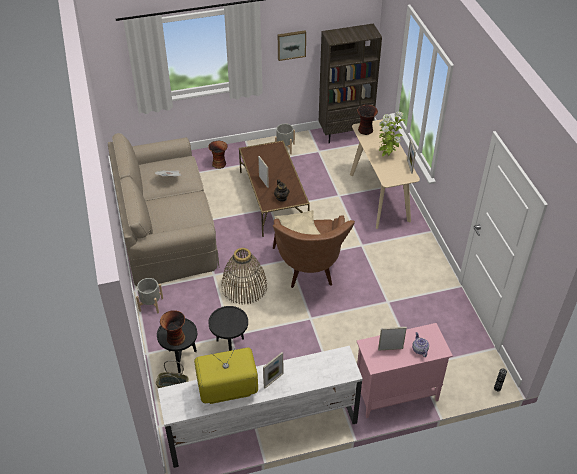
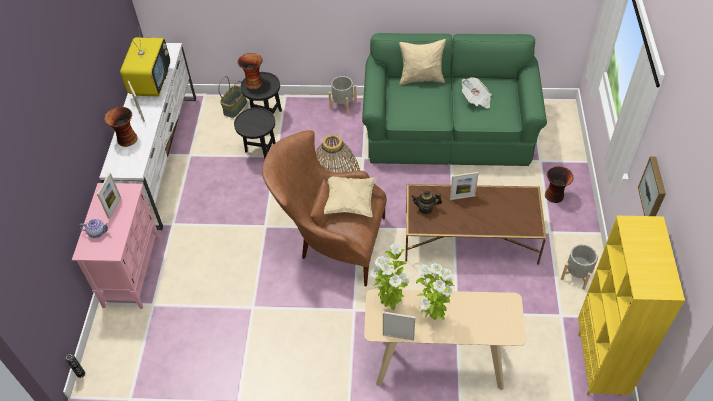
camera: 110 degrees right, 5 degrees up
beige sofa [108,133,219,286] -> green sofa [362,33,547,166]
brown bookcase [319,23,382,144] -> yellow bookcase [578,216,685,397]
vase [357,105,378,135] -> vase moved to [104,107,138,147]
none -> potted plant [370,243,409,310]
none -> beige pillow [399,39,446,85]

